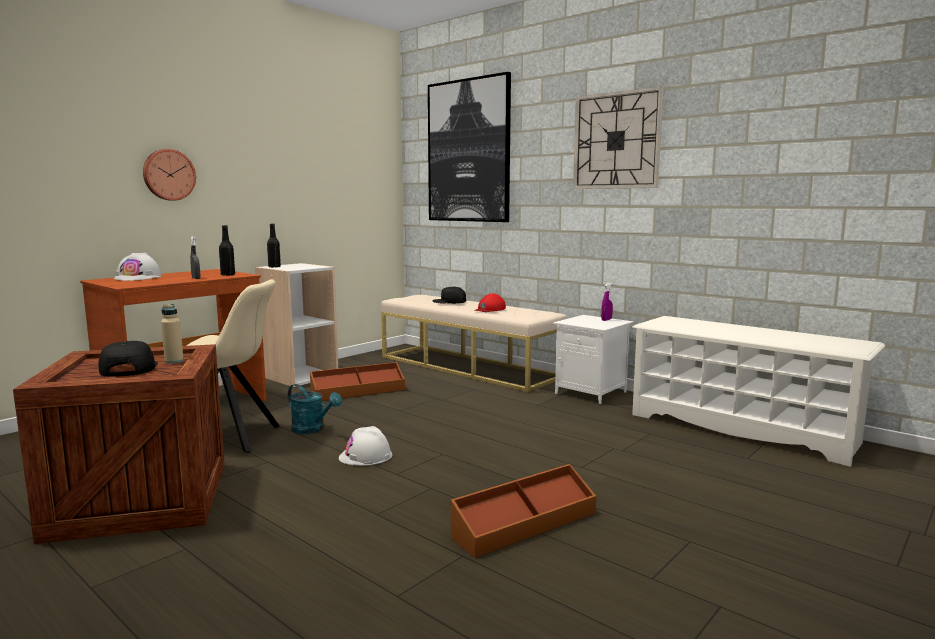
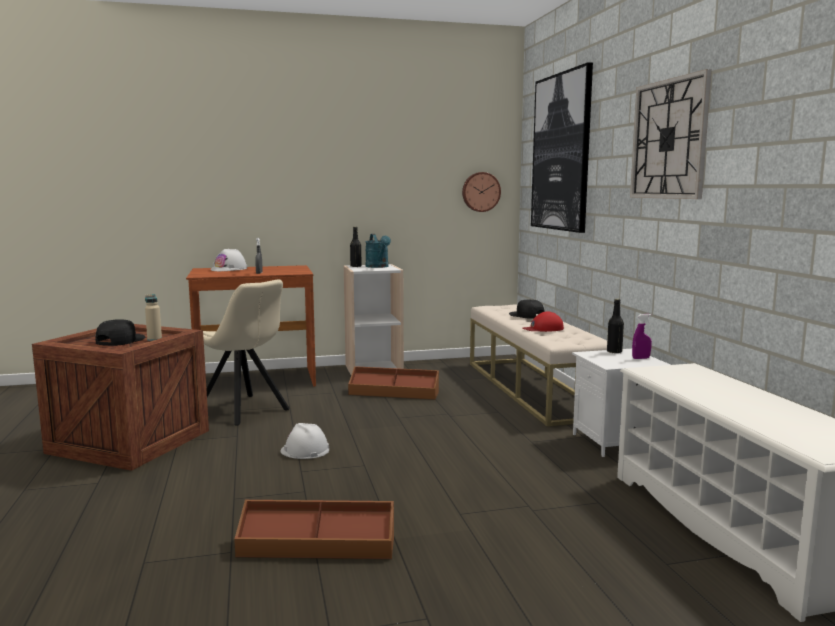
camera: 35 degrees right, 0 degrees up
wall clock [143,149,196,201] -> wall clock moved to [462,172,501,212]
black bottle [219,225,235,276] -> black bottle moved to [607,299,624,354]
turquoise watering can [288,384,342,434] -> turquoise watering can moved to [365,234,391,268]

